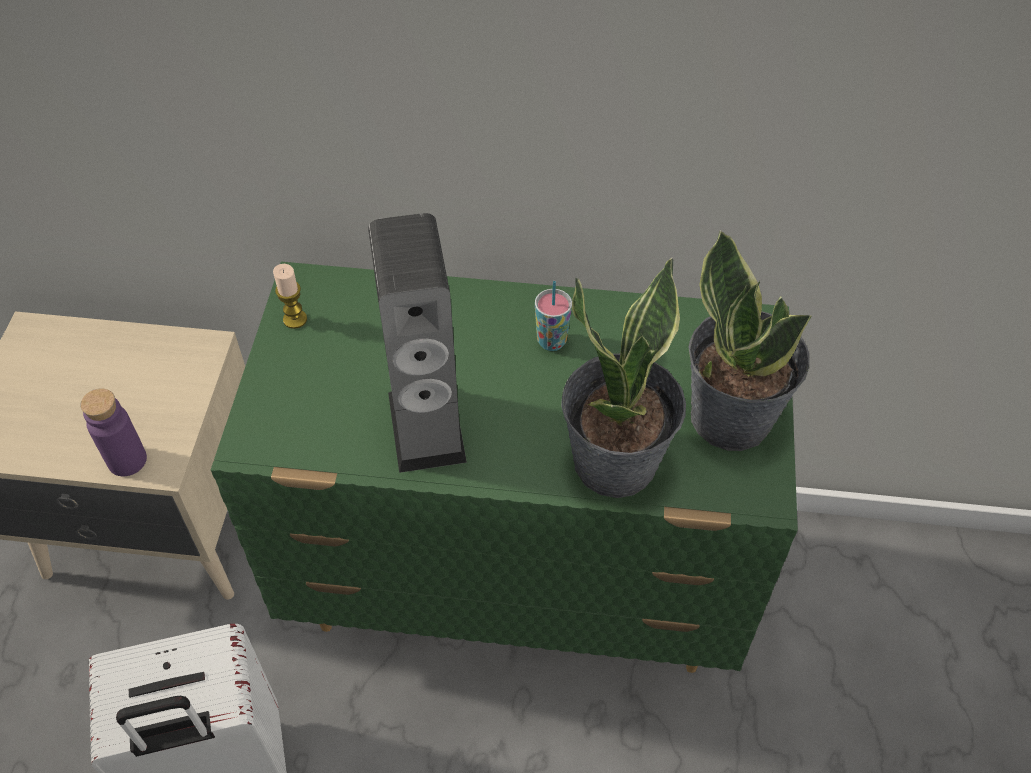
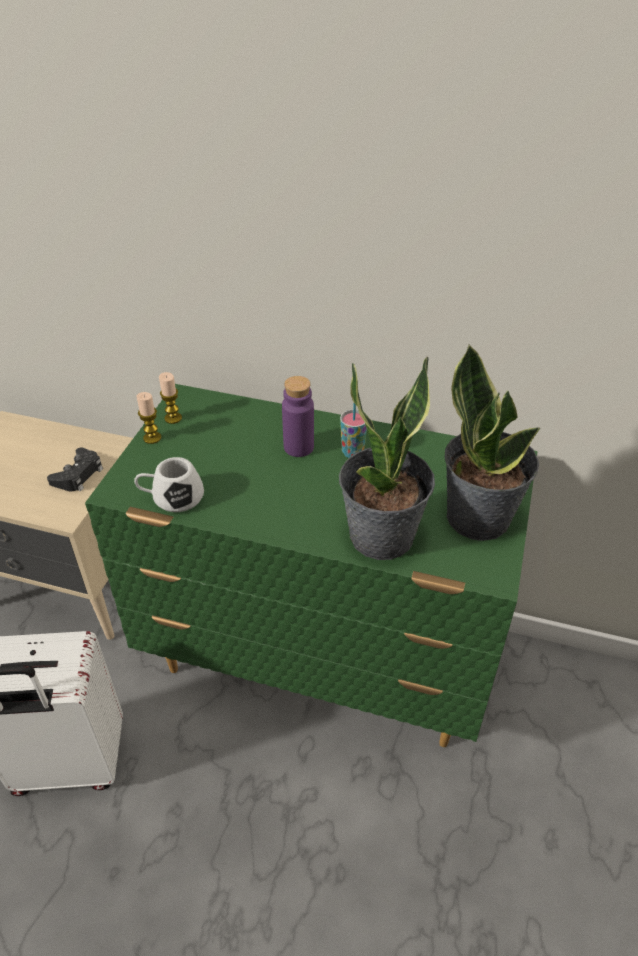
camera: 10 degrees right, 10 degrees down
purple bottle [80,389,147,476] -> purple bottle moved to [282,376,314,457]
speaker [368,213,467,473] -> none
none -> black game controller [47,447,103,492]
none -> white mug [134,457,204,512]
none -> candle [136,392,161,444]

